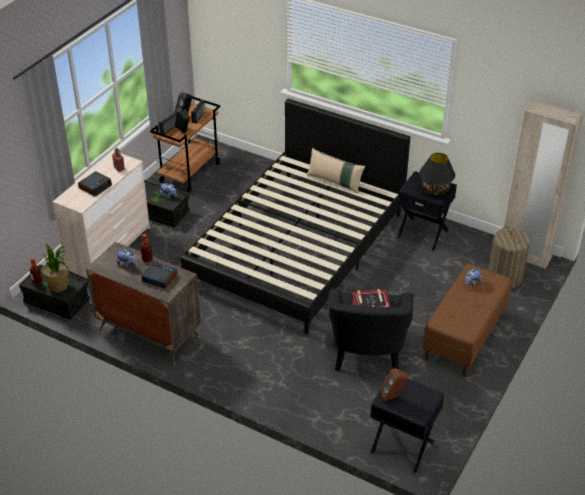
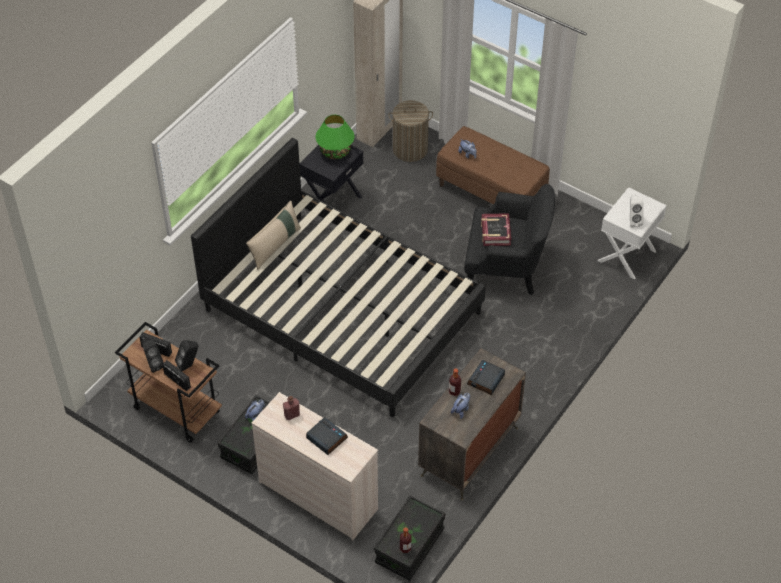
camera: 85 degrees left, 10 degrees up
potted plant [42,243,69,292] -> none
black nightstand [370,379,445,473] -> white nightstand [598,187,667,279]
brown speaker [381,368,408,401] -> white speaker [630,194,644,228]
black table lamp [419,153,455,195] -> green table lamp [316,115,355,159]

